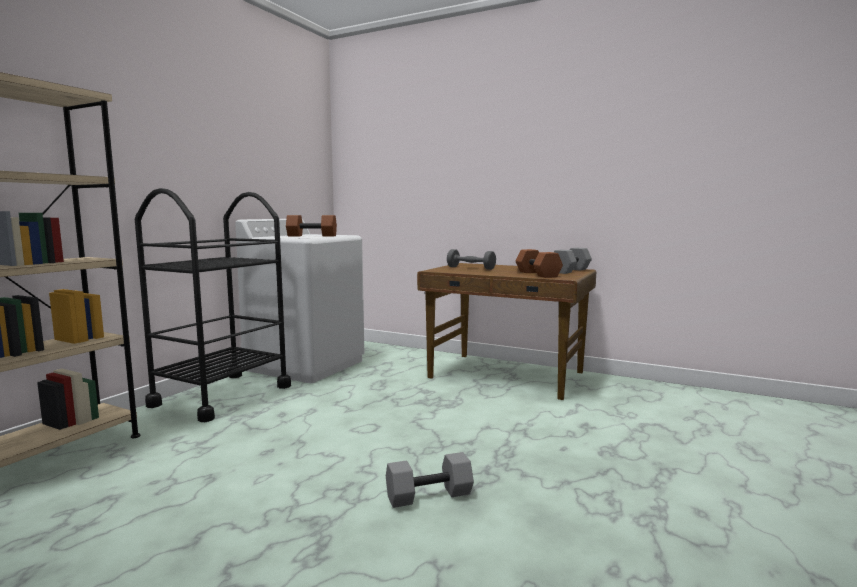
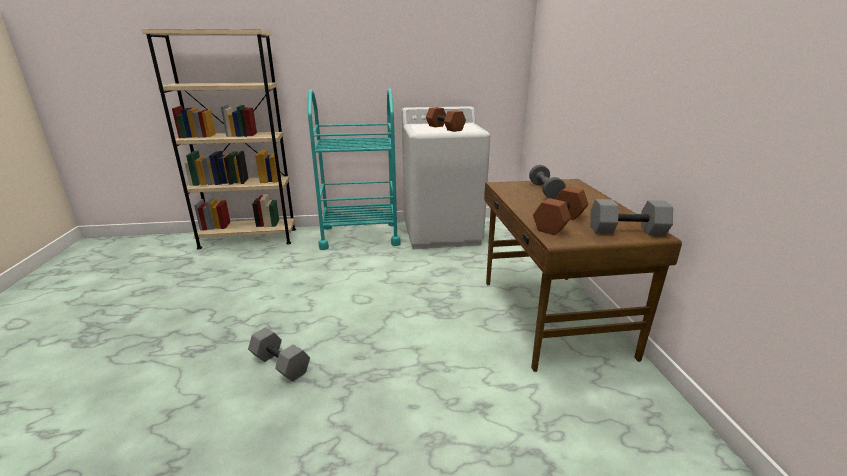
camera: 55 degrees right, 15 degrees up
black cart [135,188,291,422] -> turquoise cart [308,88,401,250]

